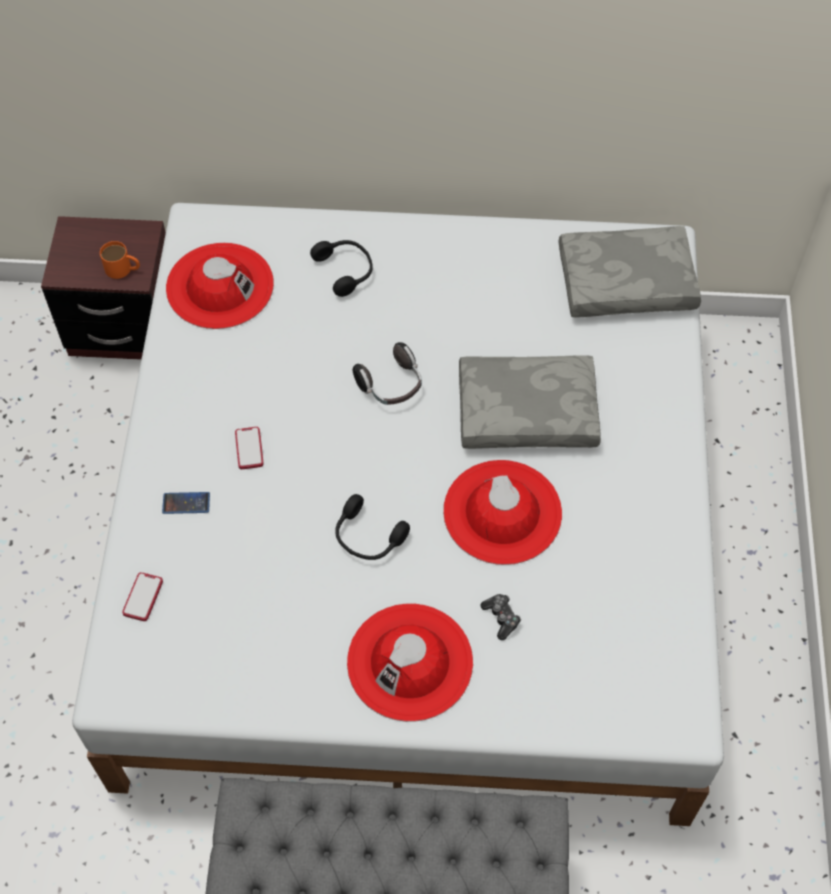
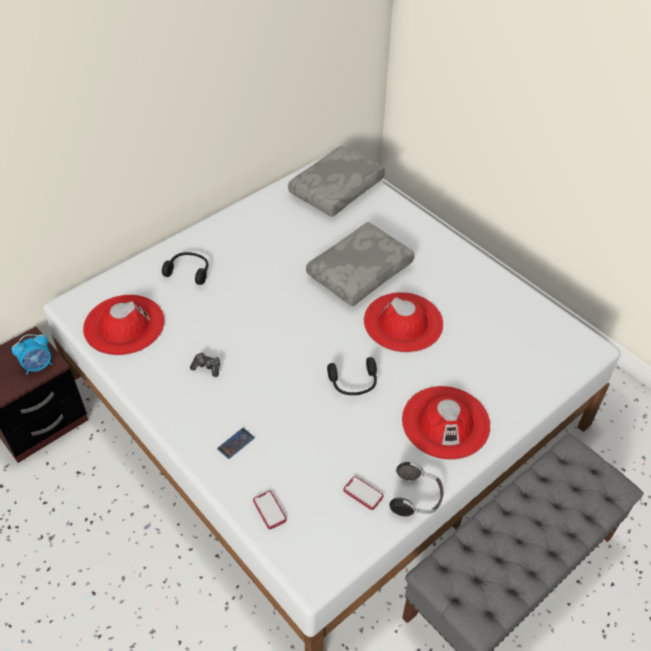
camera: 45 degrees left, 10 degrees down
orange mug [100,241,140,279] -> alarm clock [11,334,53,375]
phone [235,427,264,469] -> phone moved to [344,476,384,510]
headphones [353,342,422,405] -> headphones moved to [389,462,443,517]
game controller [480,594,521,640] -> game controller moved to [190,353,220,377]

